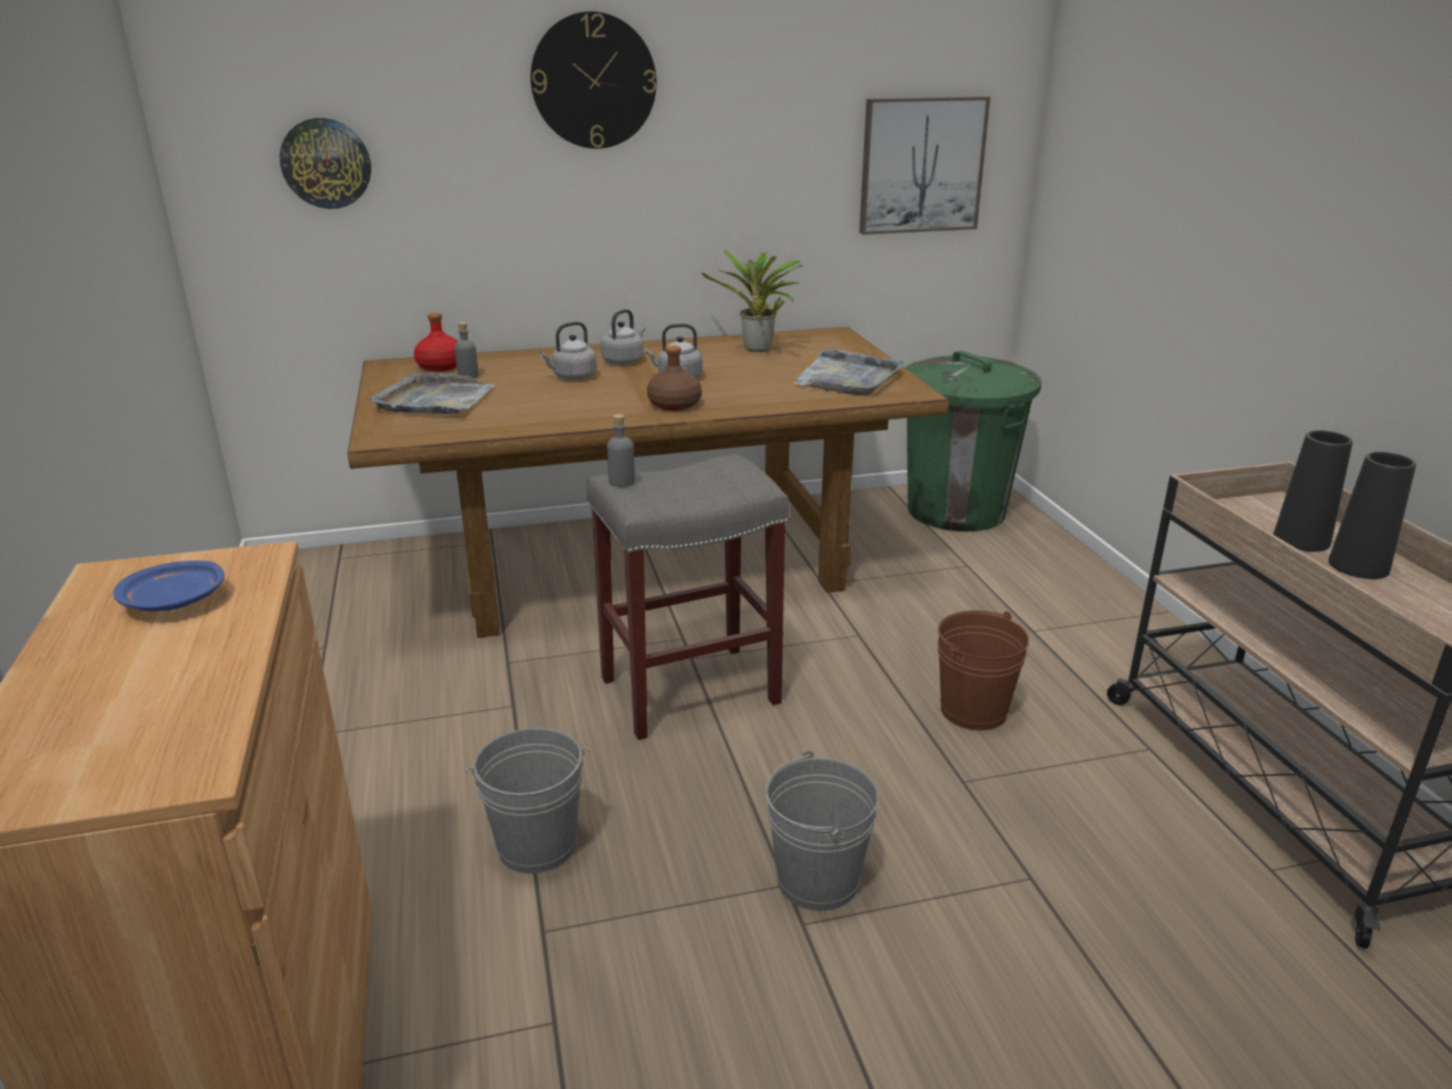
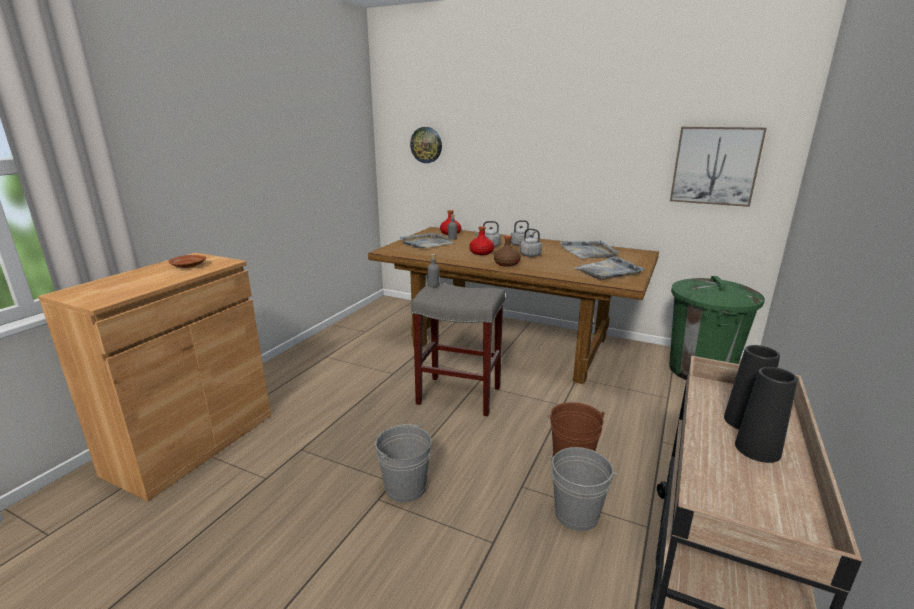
camera: 40 degrees right, 5 degrees down
blue plate [113,561,224,611] -> brown plate [168,255,206,268]
grey bucket [466,728,590,874] -> grey bucket moved to [548,447,617,531]
wall clock [531,11,657,149] -> none
potted plant [702,250,803,352] -> grey tray [560,240,619,259]
none -> red bottle [469,226,494,255]

